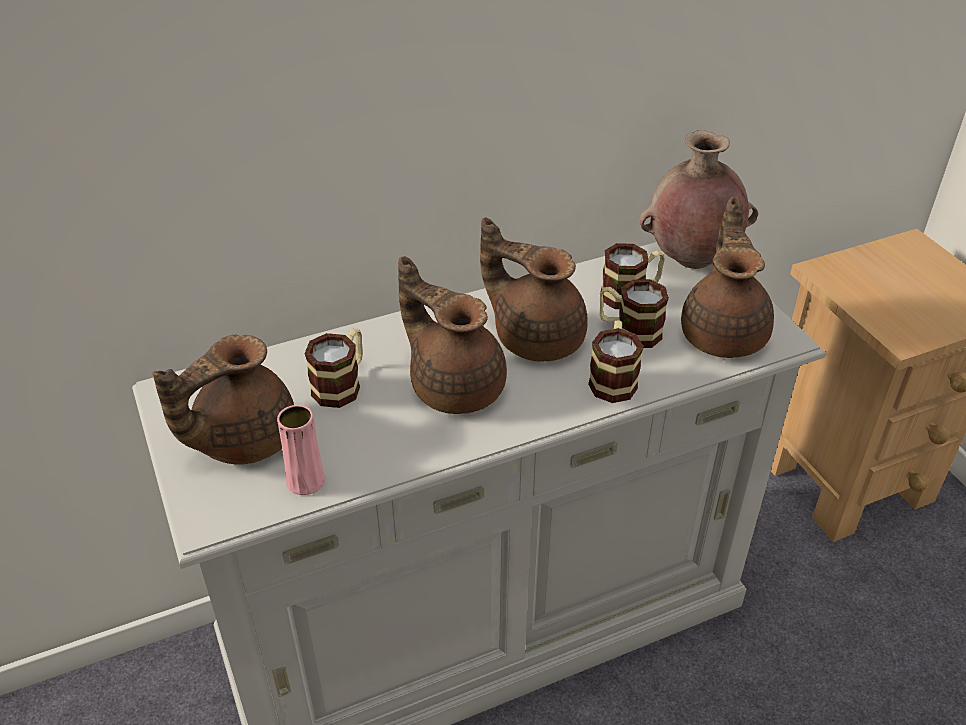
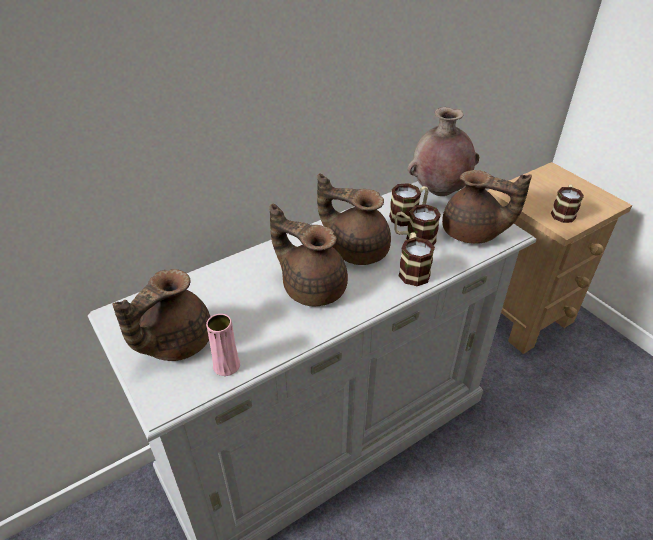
camera: 10 degrees left, 0 degrees up
mug [304,328,363,408] -> mug moved to [551,184,584,223]
brown teapot [681,197,774,358] -> brown teapot turned 120 degrees clockwise [442,170,532,244]

